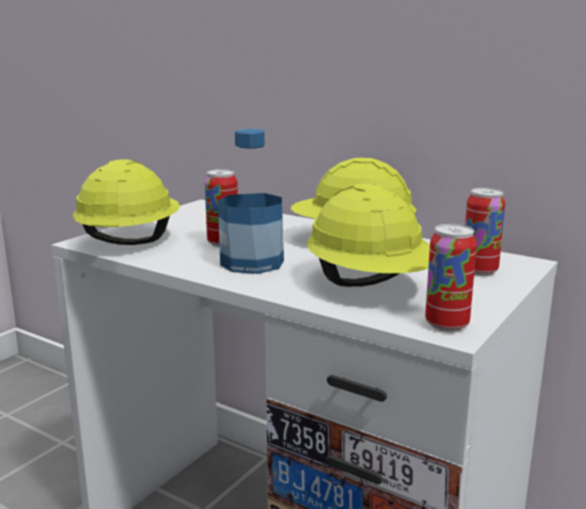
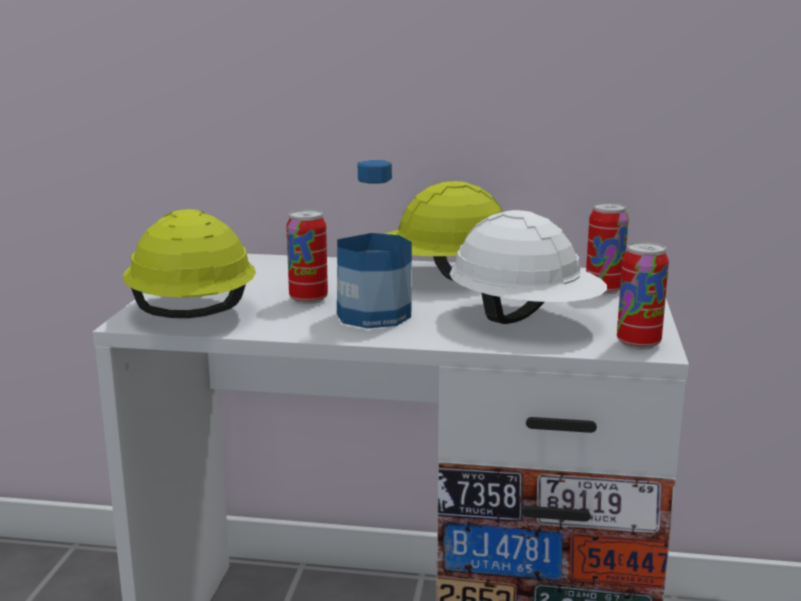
camera: 25 degrees left, 0 degrees up
yellow hard hat [307,184,430,287] -> white hard hat [449,210,607,324]

